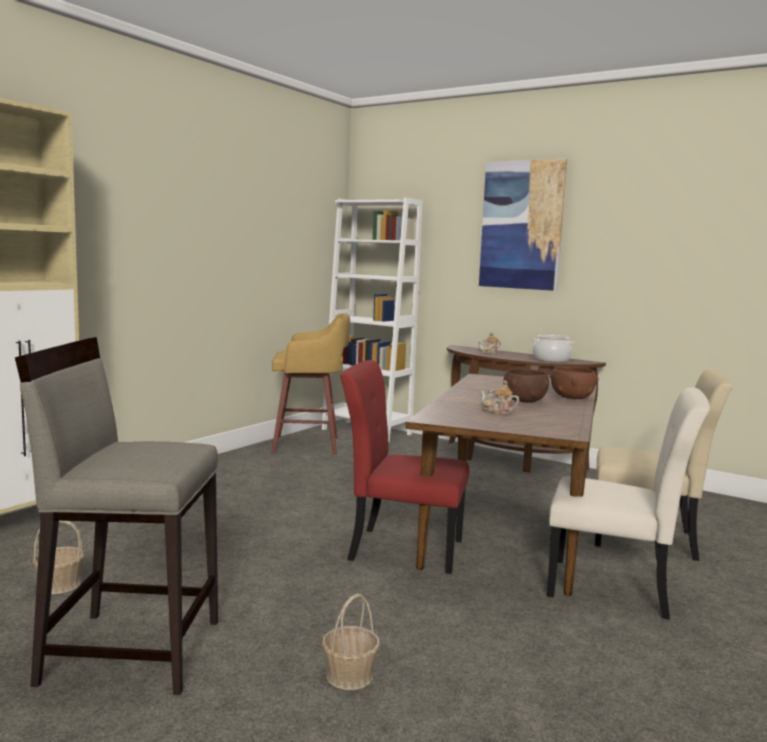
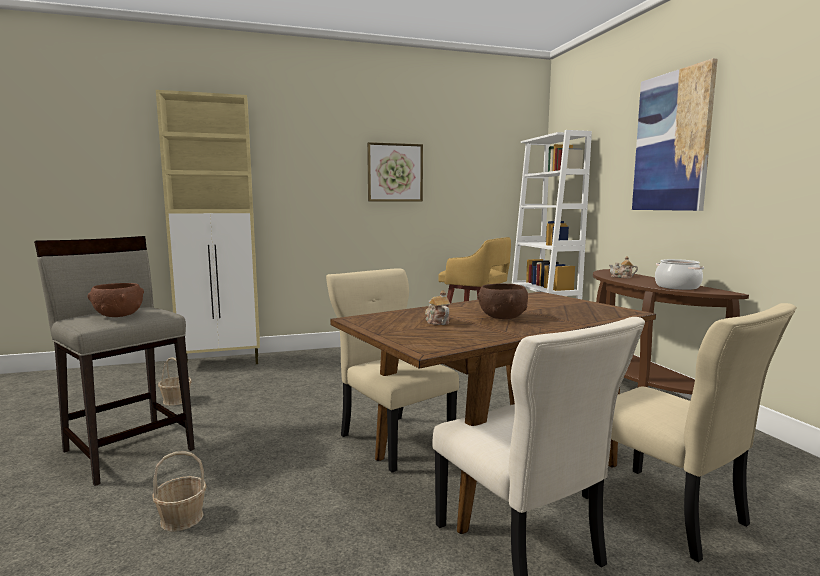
camera: 40 degrees right, 0 degrees up
red chair [340,360,469,574] -> beige chair [326,268,459,472]
brown bowl [549,367,599,399] -> brown bowl moved to [88,283,144,317]
none -> picture [367,142,423,202]

